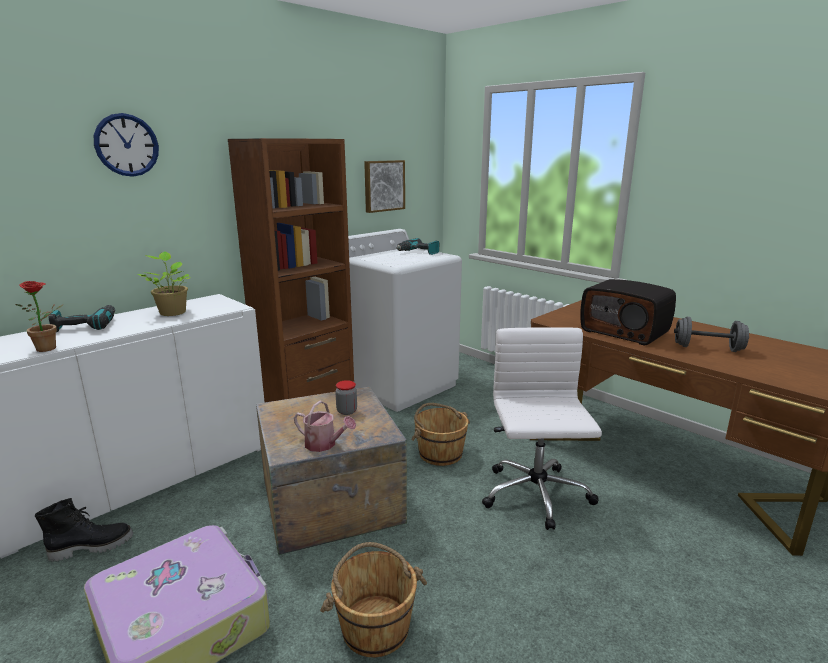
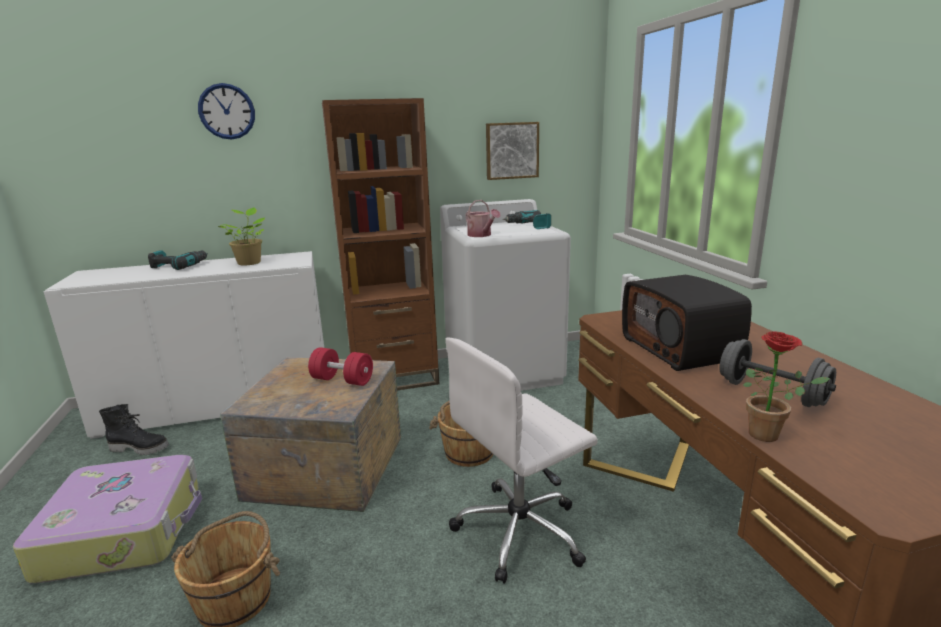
camera: 30 degrees right, 0 degrees up
potted plant [16,281,63,352] -> potted plant moved to [743,331,830,442]
watering can [294,401,356,452] -> watering can moved to [465,200,500,237]
jar [335,380,357,415] -> red dumbbell [308,347,373,386]
white office chair [482,327,602,530] -> white office chair turned 150 degrees counterclockwise [445,338,598,584]

